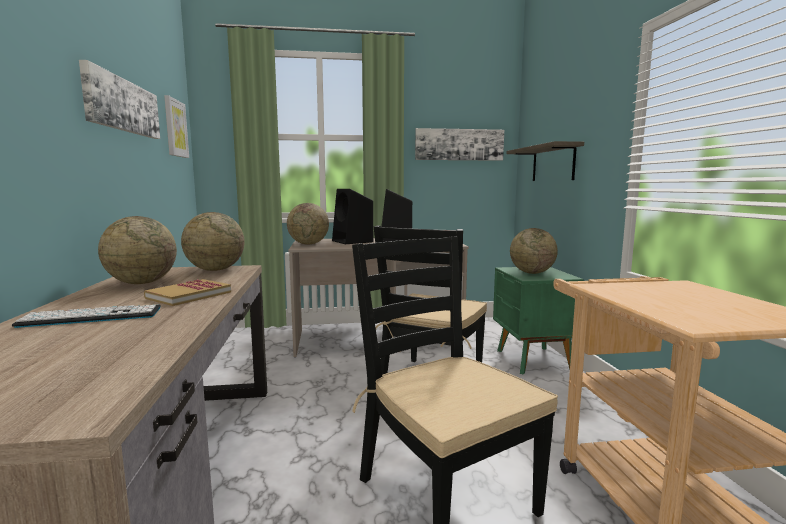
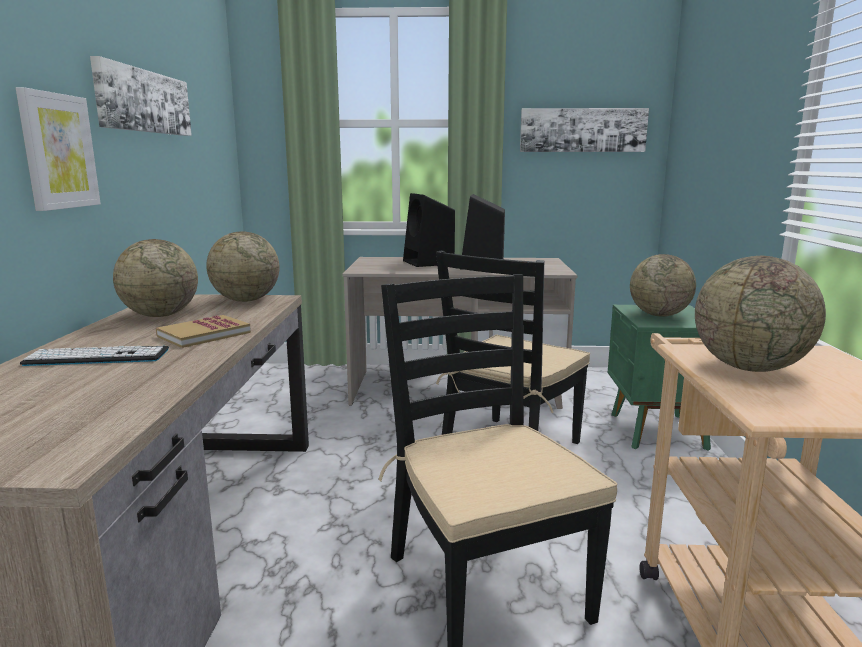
camera: 10 degrees right, 5 degrees up
picture [164,95,189,158] -> picture moved to [16,87,101,211]
globe [287,203,329,244] -> globe moved to [695,256,826,372]
shelf [506,141,584,181] -> none

